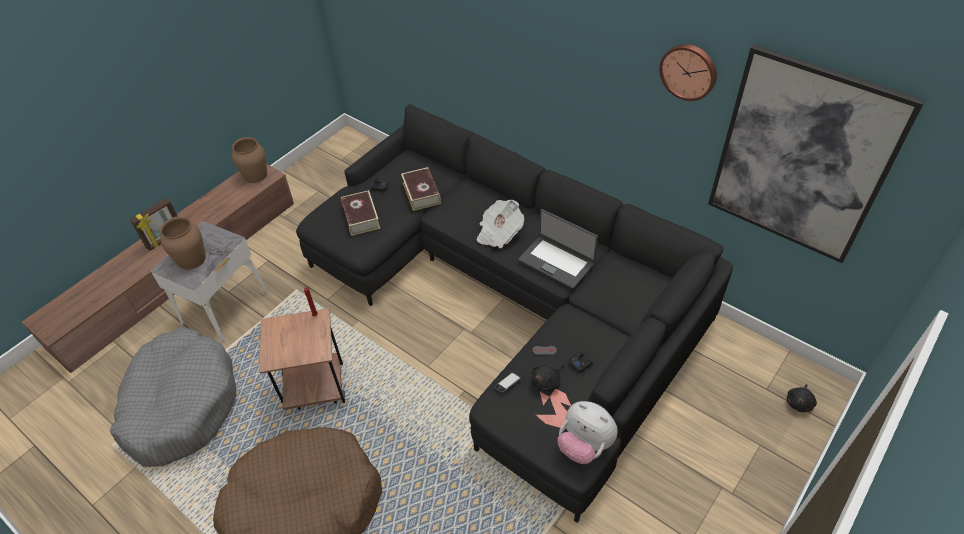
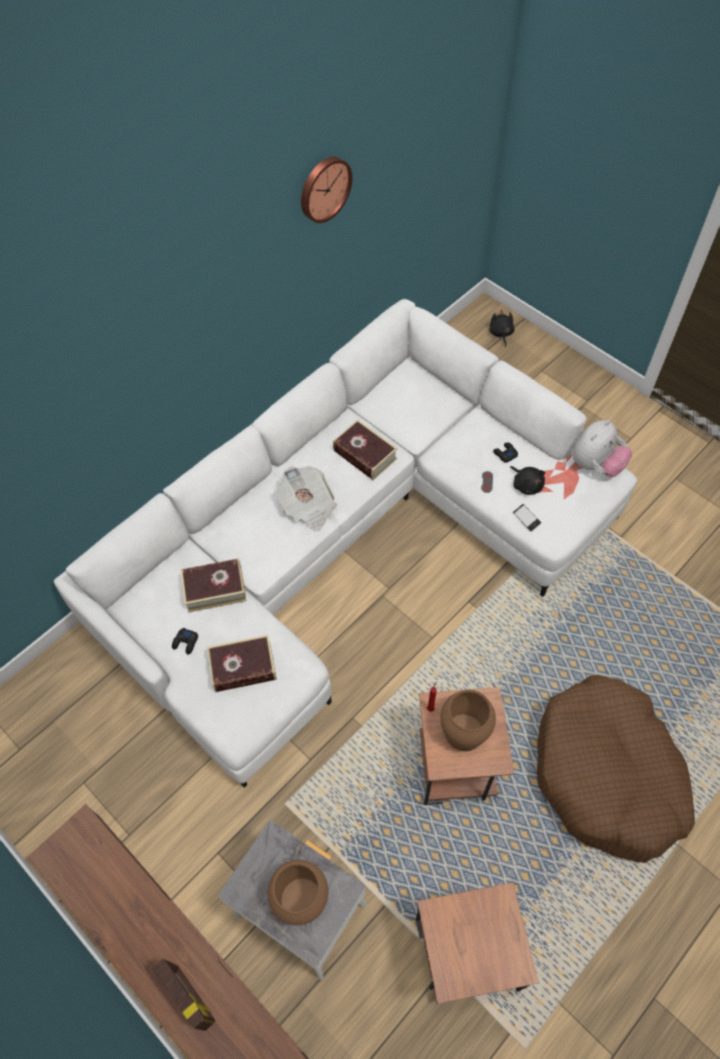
camera: 85 degrees left, 10 degrees up
grey dog bed [110,327,237,467] -> brown side table [416,882,539,1004]
brown vase [232,137,267,183] -> brown vase moved to [440,690,496,751]
black sofa [296,104,733,523] -> white sofa [54,299,637,788]
laptop [518,209,598,289] -> book [333,420,398,480]
picture [708,44,925,263] -> none
black plush toy [787,384,817,412] -> black plush toy turned 135 degrees counterclockwise [489,310,515,347]

